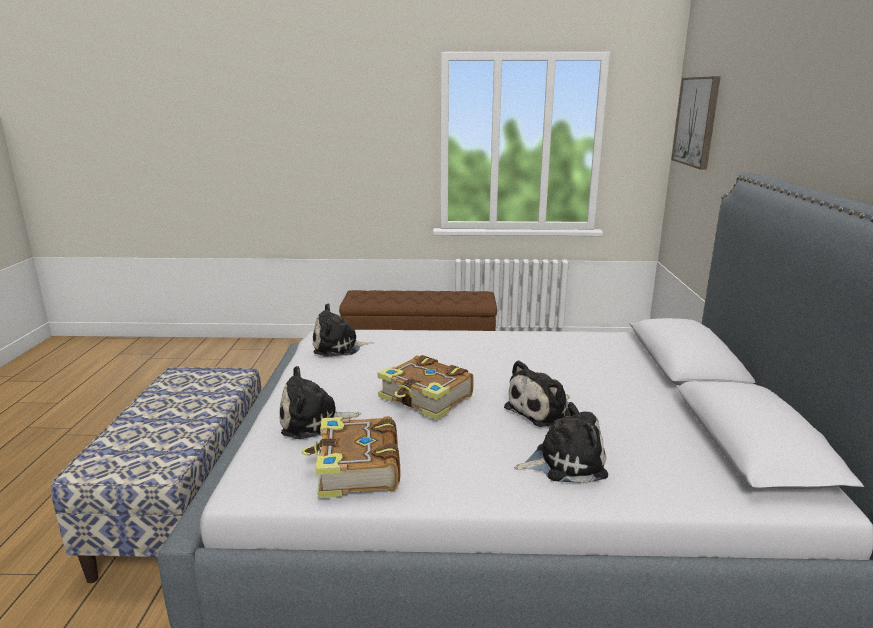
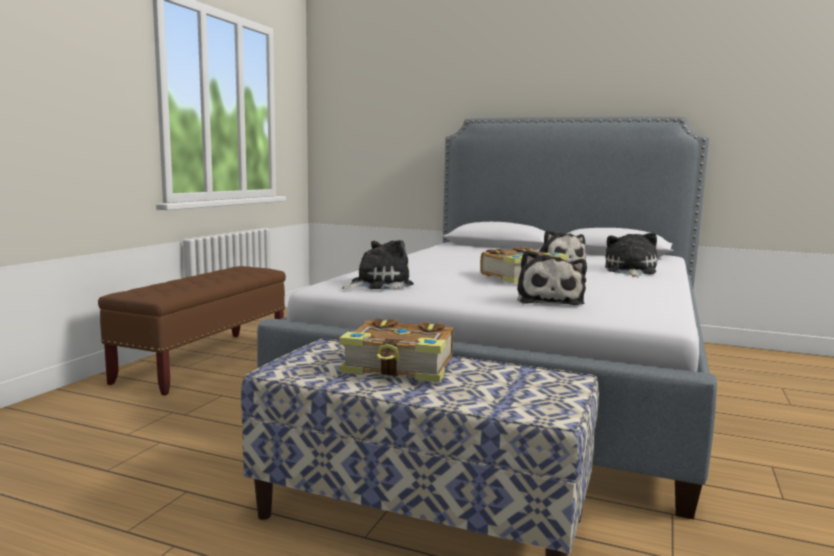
camera: 70 degrees left, 10 degrees down
book [302,416,401,498] -> book moved to [339,318,453,382]
plush toy [313,304,374,357] -> plush toy turned 135 degrees counterclockwise [341,240,414,289]
picture [671,76,721,170] -> none

